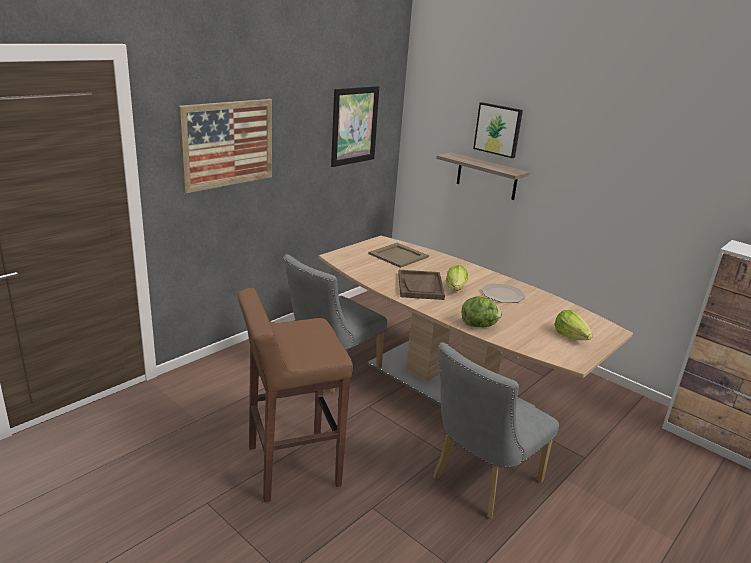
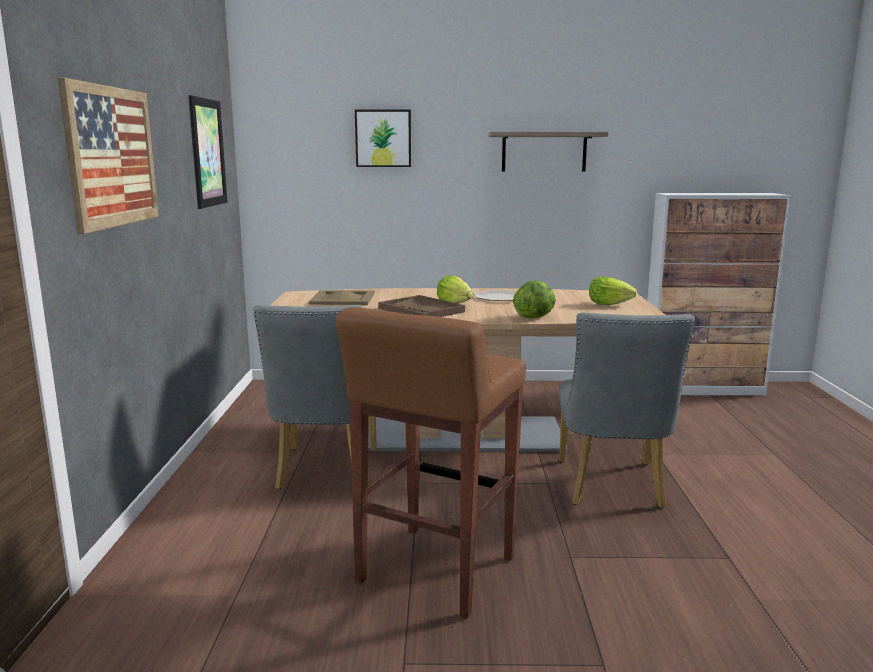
camera: 40 degrees left, 10 degrees down
shelf [436,152,530,200] -> shelf moved to [488,132,609,172]

